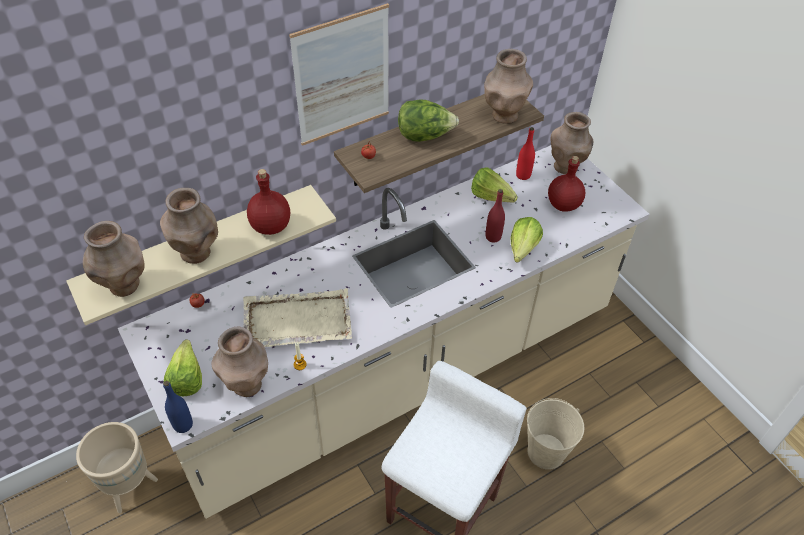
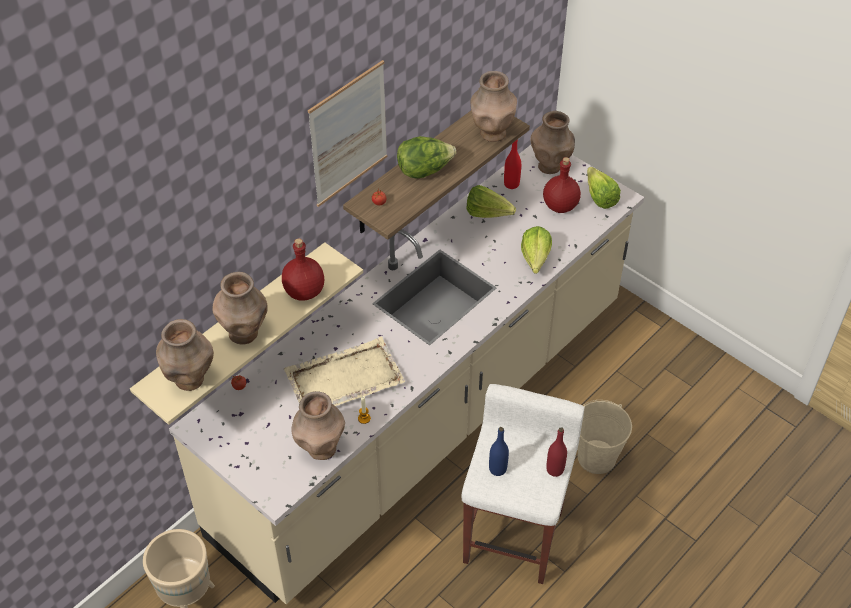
camera: 15 degrees left, 0 degrees up
blue bottle [163,381,193,433] -> blue bottle moved to [489,427,509,476]
lettuce [164,339,202,396] -> lettuce moved to [587,167,621,209]
red bottle [485,189,505,243] -> red bottle moved to [546,428,567,477]

